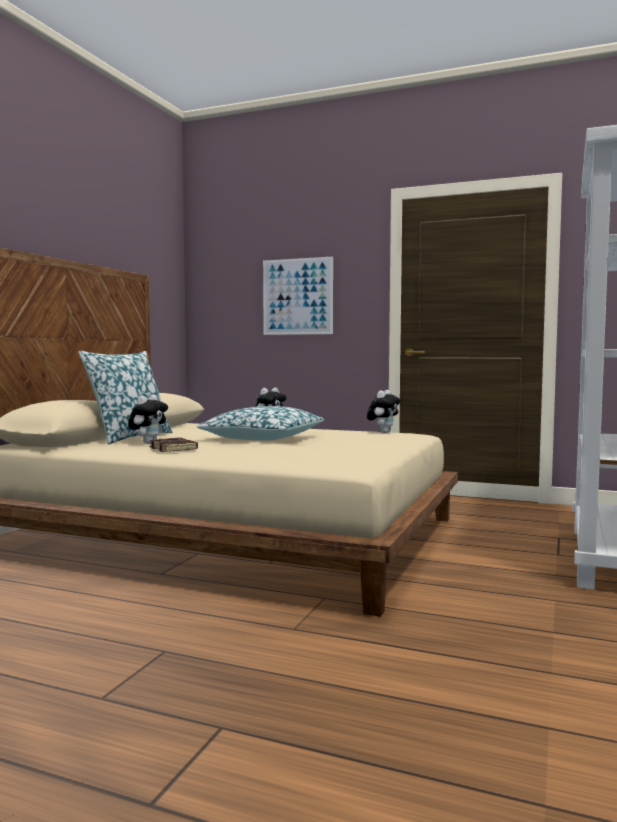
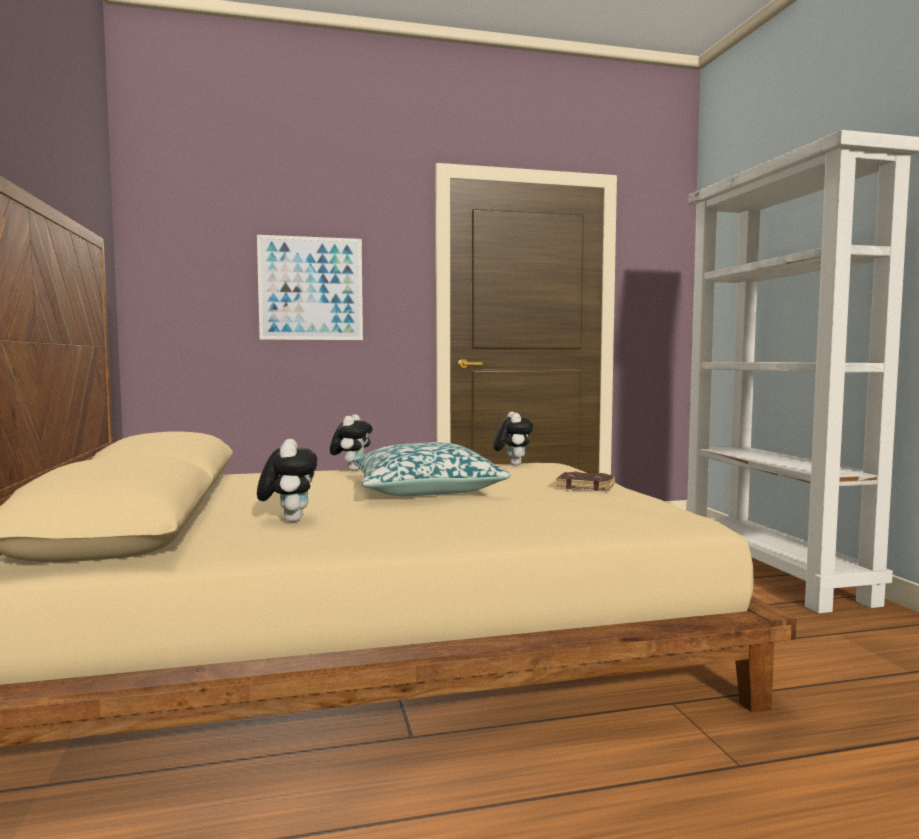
camera: 35 degrees left, 0 degrees up
pillow [78,351,172,445] -> none
brown book [149,438,198,452] -> brown book moved to [556,472,615,491]

